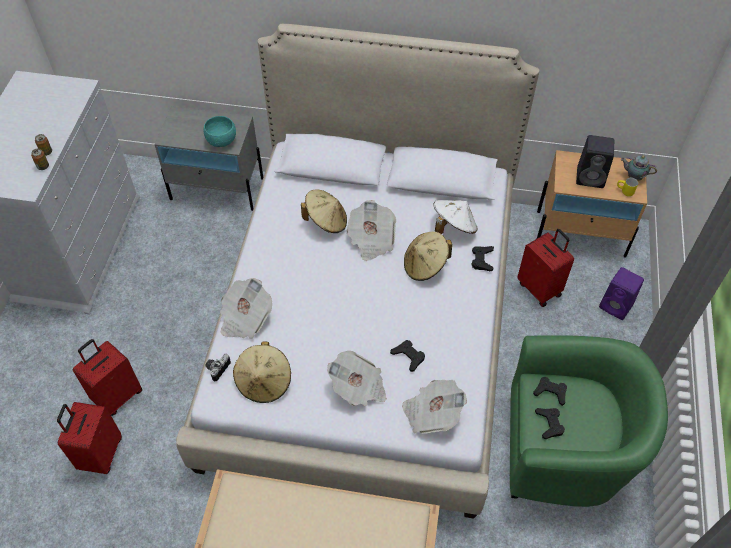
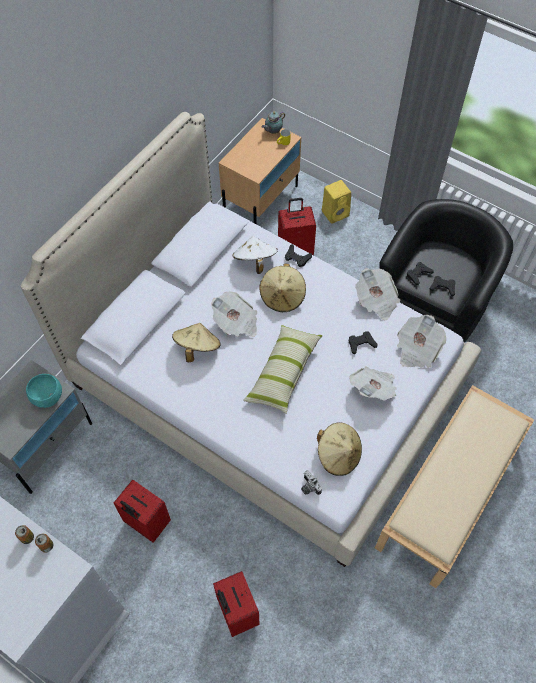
camera: 65 degrees left, 5 degrees up
red suitcase [57,402,122,474] -> red suitcase moved to [114,480,171,543]
newspaper [220,278,272,339] -> newspaper moved to [355,268,401,320]
green armchair [510,335,668,507] -> black armchair [380,199,513,342]
black speaker [576,135,614,188] -> none
purple speaker [599,267,644,320] -> yellow speaker [322,180,351,224]
none -> pillow [243,325,323,414]

